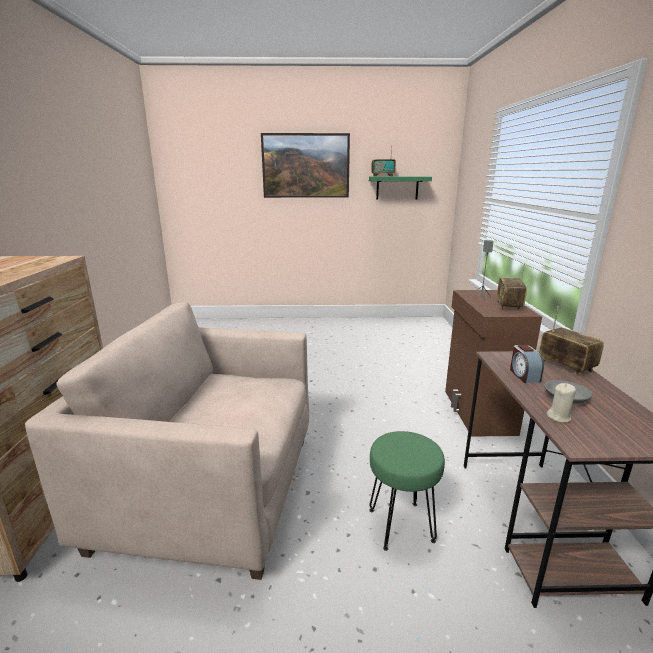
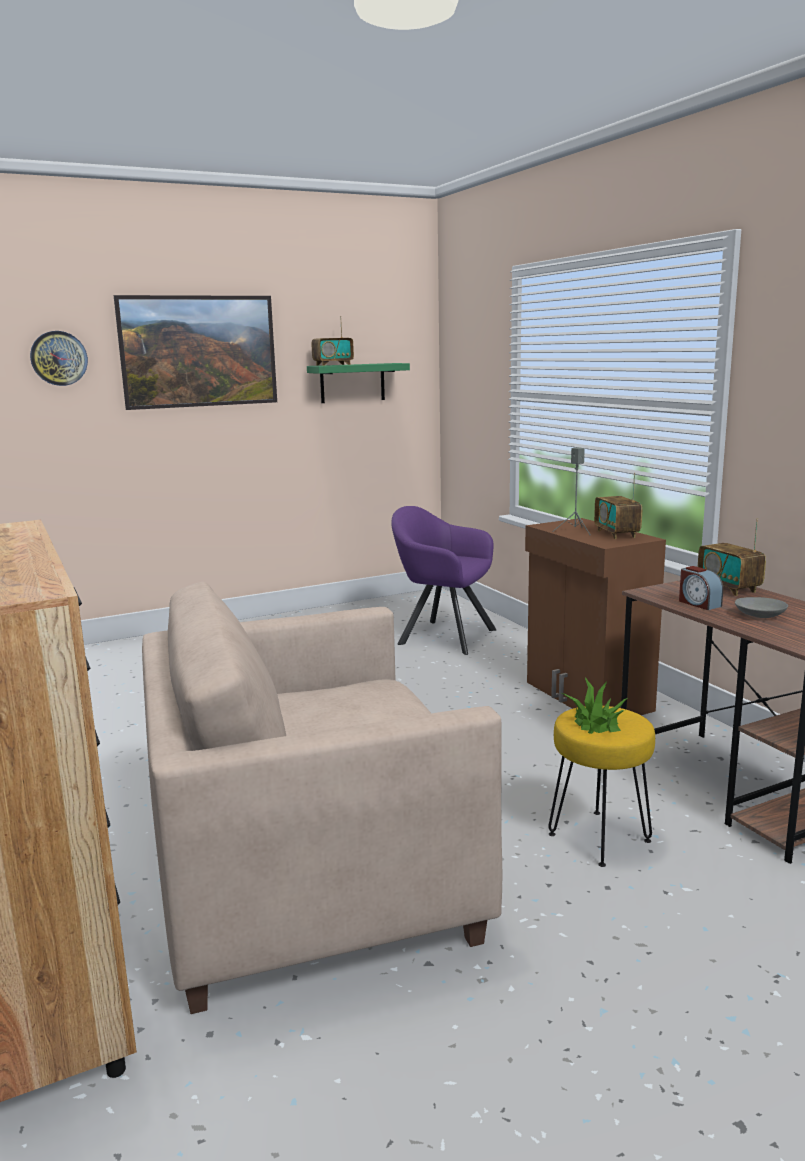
camera: 25 degrees left, 5 degrees down
green stool [369,431,445,551] -> yellow stool [548,706,655,867]
radio [539,306,604,376] -> radio turned 150 degrees counterclockwise [698,518,766,596]
beige candle [546,383,576,422] -> none
none -> wall clock [30,331,88,386]
none -> purple armchair [391,506,497,655]
none -> potted plant [562,677,628,734]

